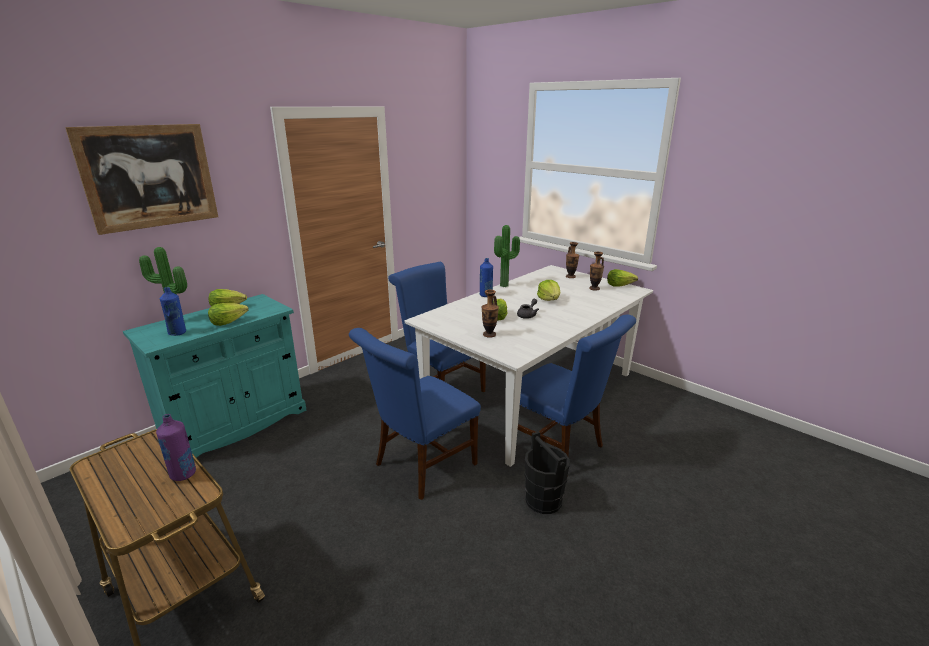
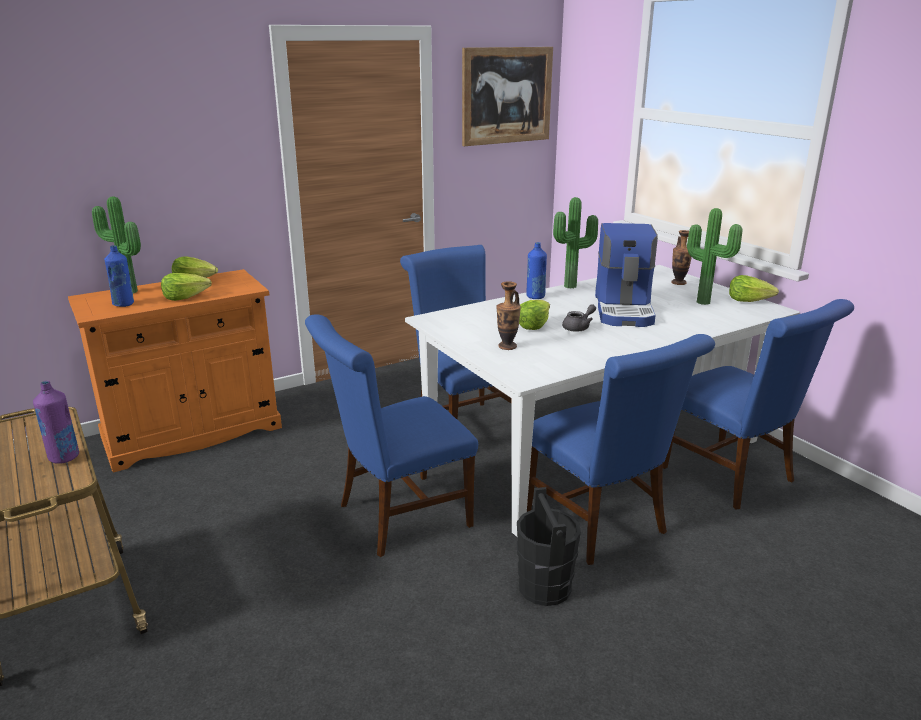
camera: 15 degrees right, 0 degrees up
picture [65,124,218,235] -> picture moved to [462,47,553,146]
turquoise cabinet [123,294,307,458] -> orange cabinet [68,269,282,473]
lettuce [537,280,560,301] -> coffee machine [595,223,658,327]
vase [589,252,604,291] -> potted plant [687,208,742,305]
none -> blue chair [663,299,854,510]

